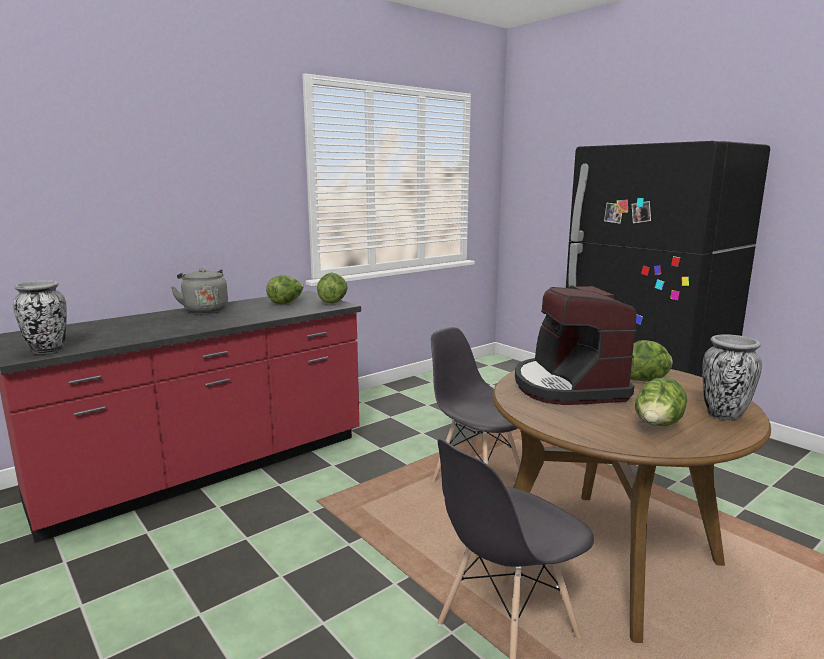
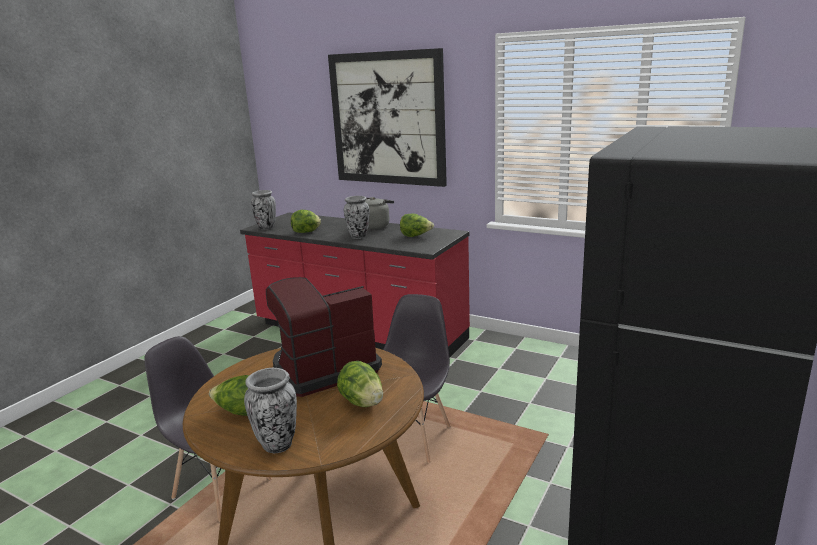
camera: 70 degrees right, 5 degrees up
lettuce [317,273,348,304] -> lettuce moved to [291,210,321,233]
none -> picture [328,48,447,187]
none -> vase [344,196,369,239]

